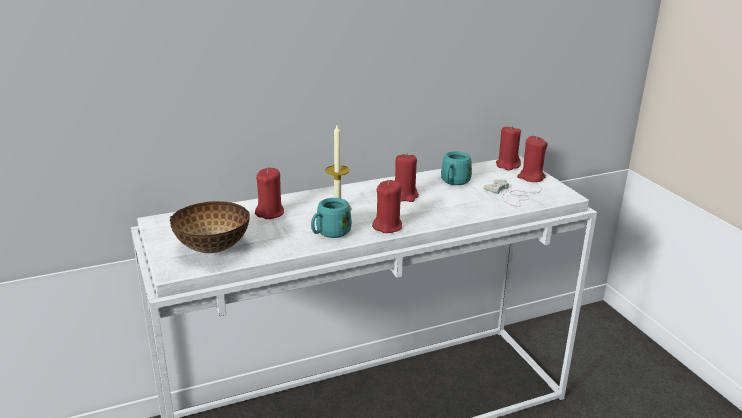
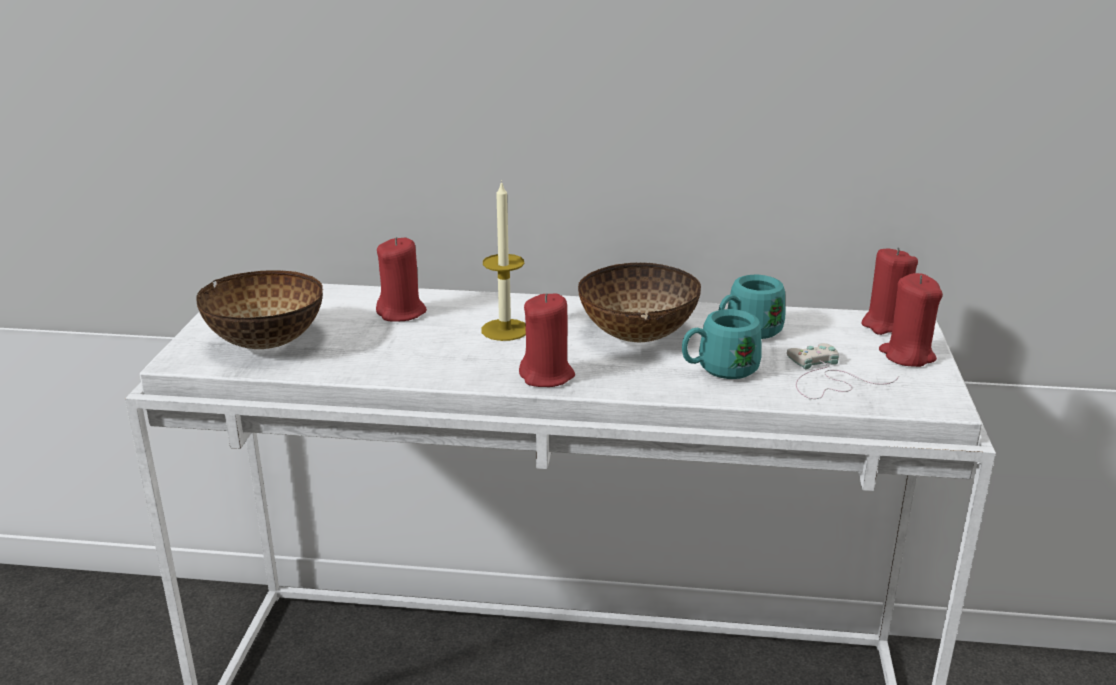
camera: 30 degrees right, 0 degrees up
turquoise mug [311,198,352,238] -> turquoise mug moved to [682,309,762,379]
red candle [395,154,419,202] -> bowl [578,263,701,342]

